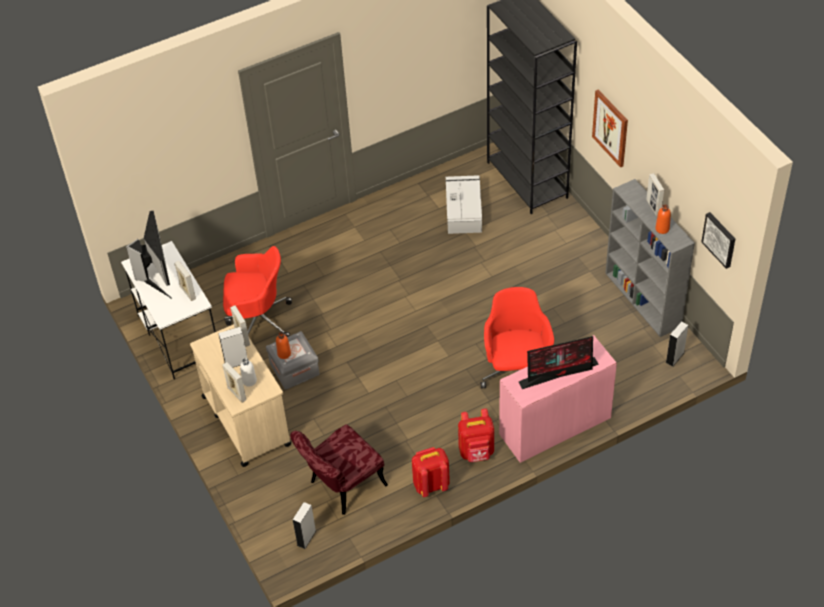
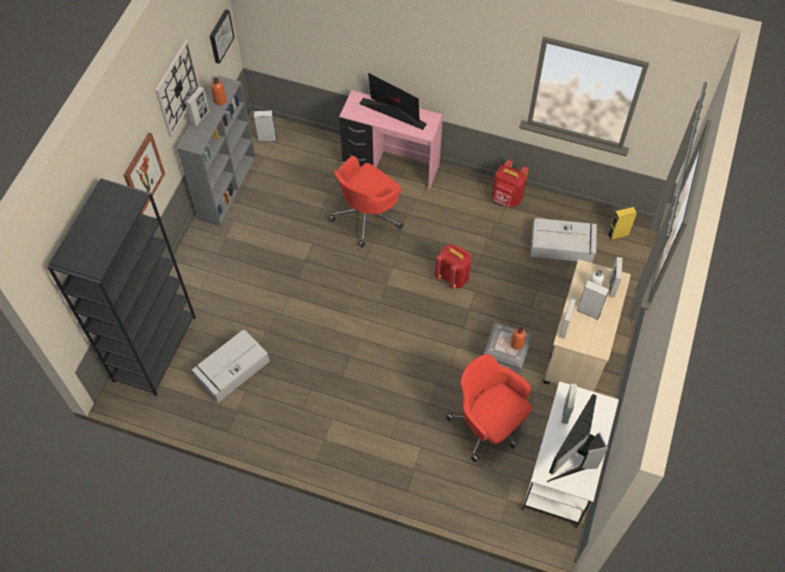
camera: 135 degrees left, 10 degrees up
red chair [290,424,388,515] -> grey storage box [531,218,597,263]
grey speaker [293,502,316,549] -> yellow speaker [608,207,637,241]
red backpack [458,409,494,462] -> red backpack moved to [434,244,471,289]
none -> wall clock [155,40,200,137]

